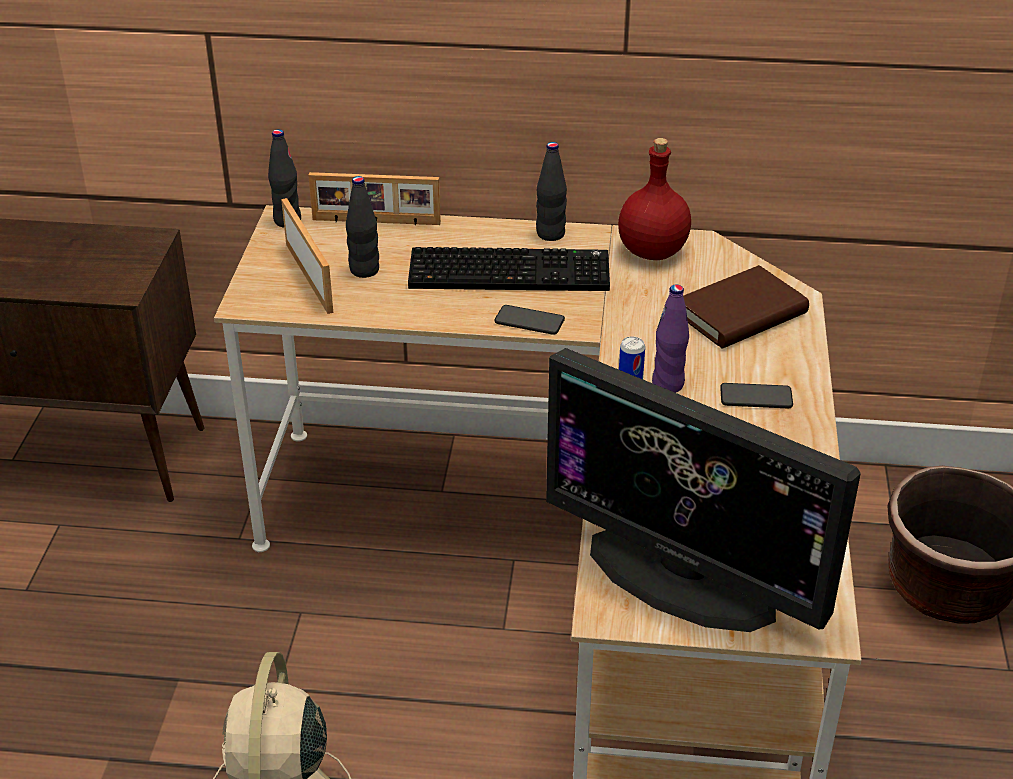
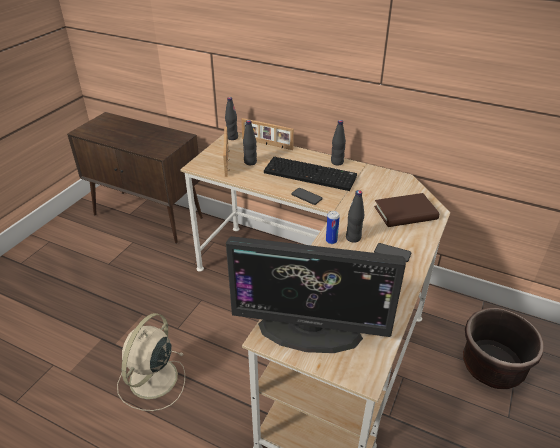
camera: 20 degrees right, 0 degrees up
monitor [546,348,861,632] -> monitor turned 45 degrees counterclockwise [226,236,406,353]
red bottle [618,138,691,260] -> none
purple bottle [652,285,689,393] -> black bottle [346,190,364,243]

